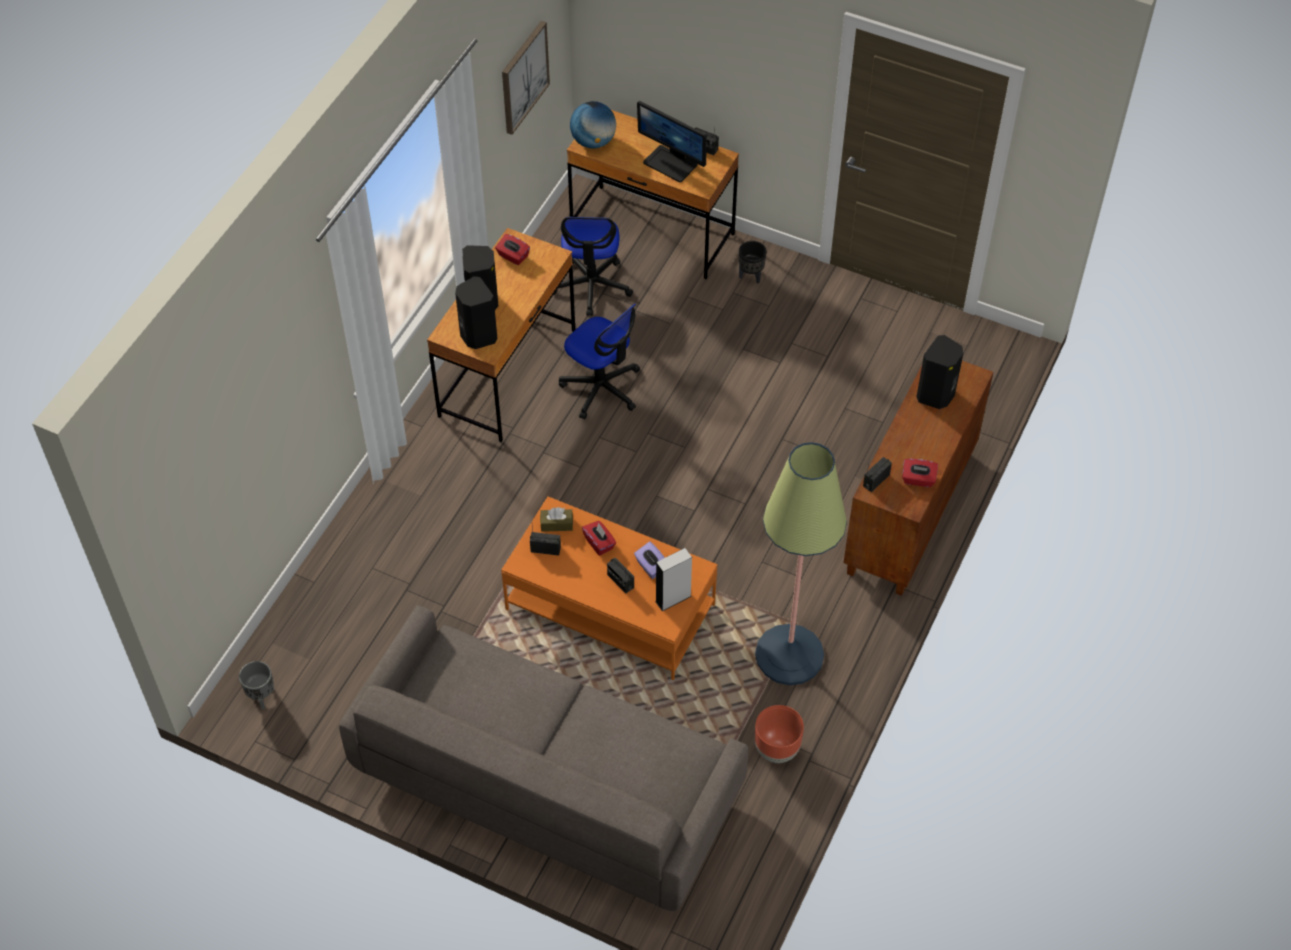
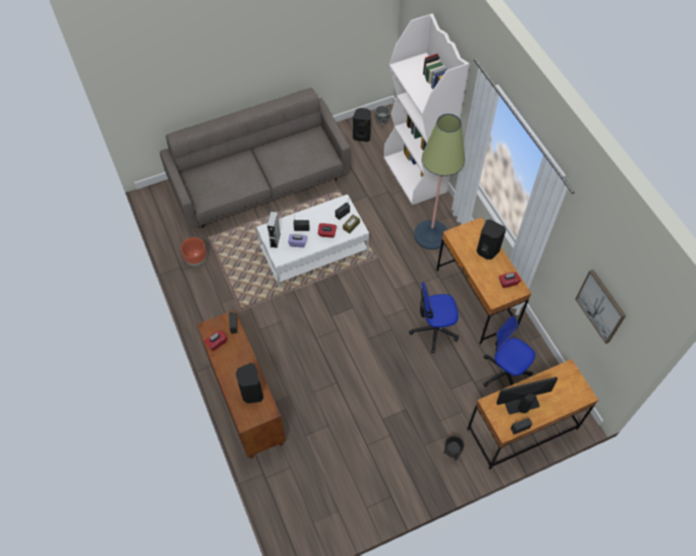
camera: 130 degrees right, 5 degrees up
black speaker [455,276,497,349] -> black speaker moved to [353,108,371,142]
orange coffee table [501,496,718,680] -> white coffee table [256,194,369,288]
globe [570,101,616,149] -> none
floor lamp [755,442,847,685] -> floor lamp moved to [414,114,465,250]
none -> white bookcase [384,14,470,205]

